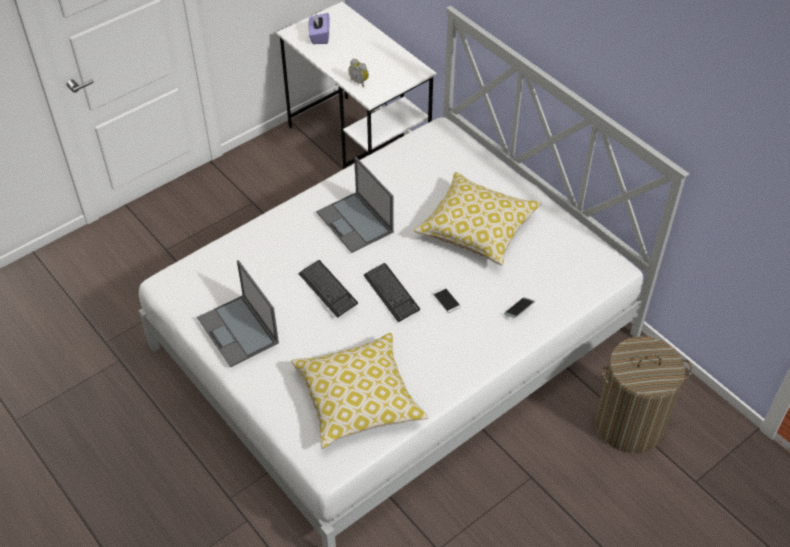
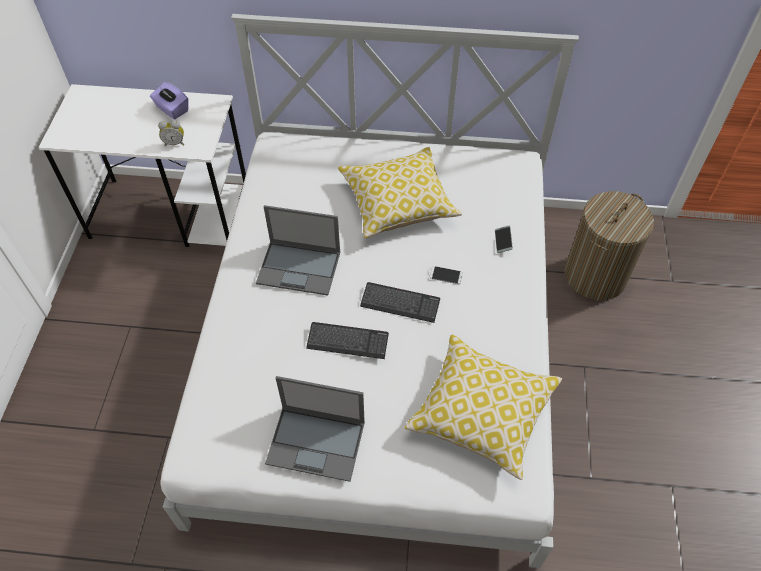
camera: 45 degrees left, 5 degrees up
purple tissue box [308,12,329,44] -> purple tissue box moved to [150,82,189,119]

